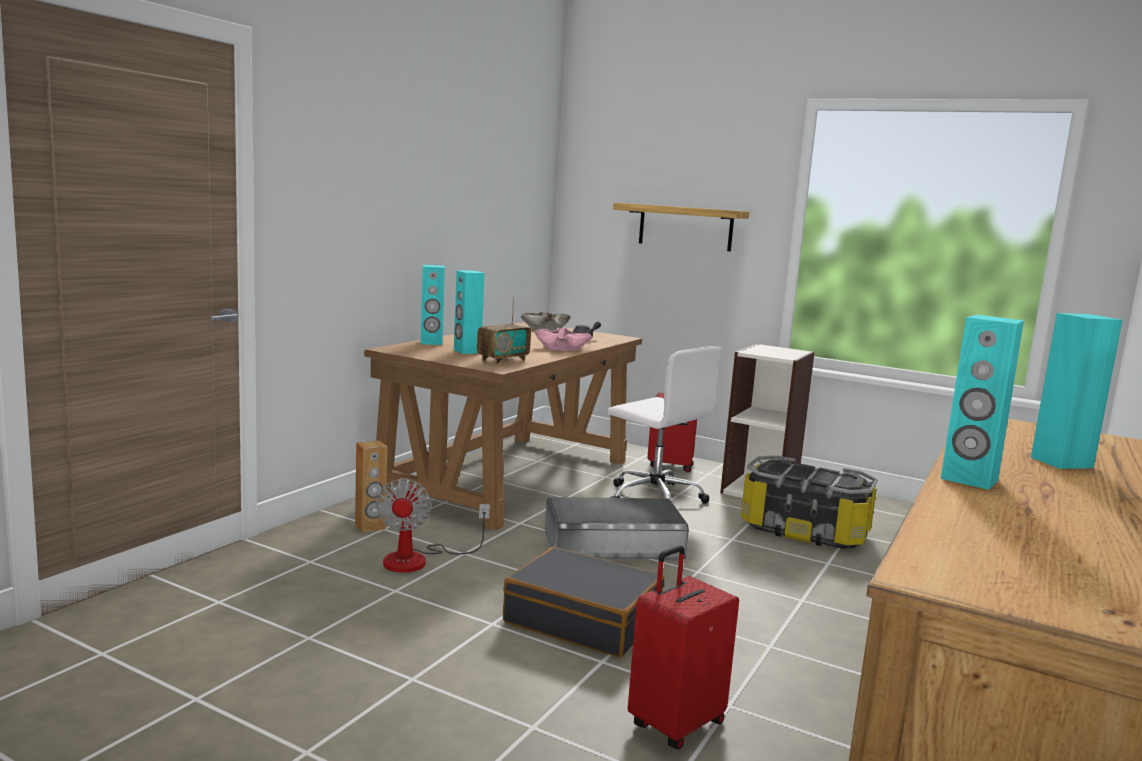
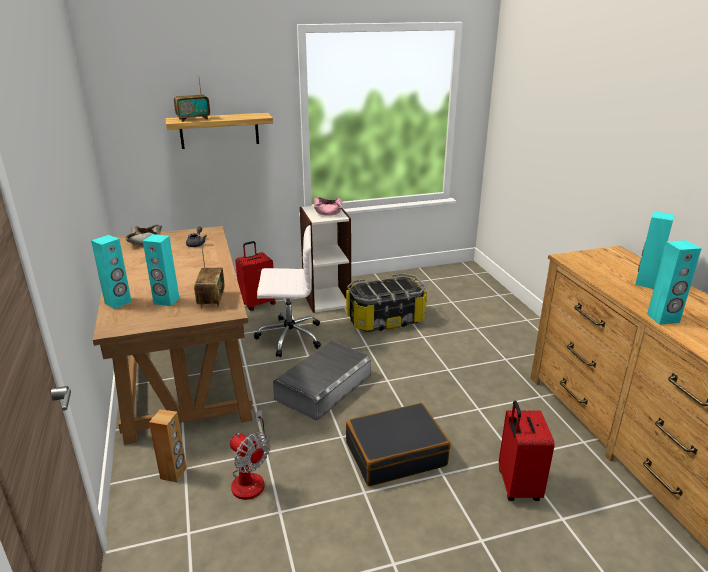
camera: 45 degrees left, 15 degrees up
pink bowl [535,327,592,351] -> pink bowl moved to [314,197,343,216]
none -> radio [174,76,210,122]

